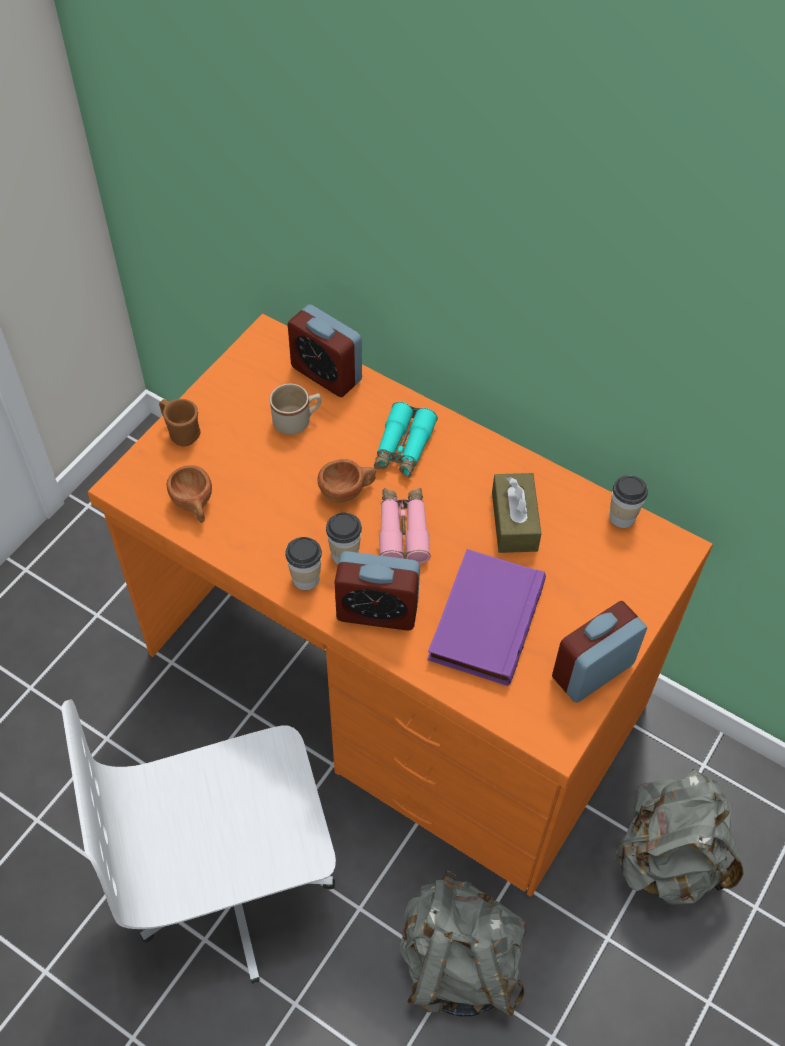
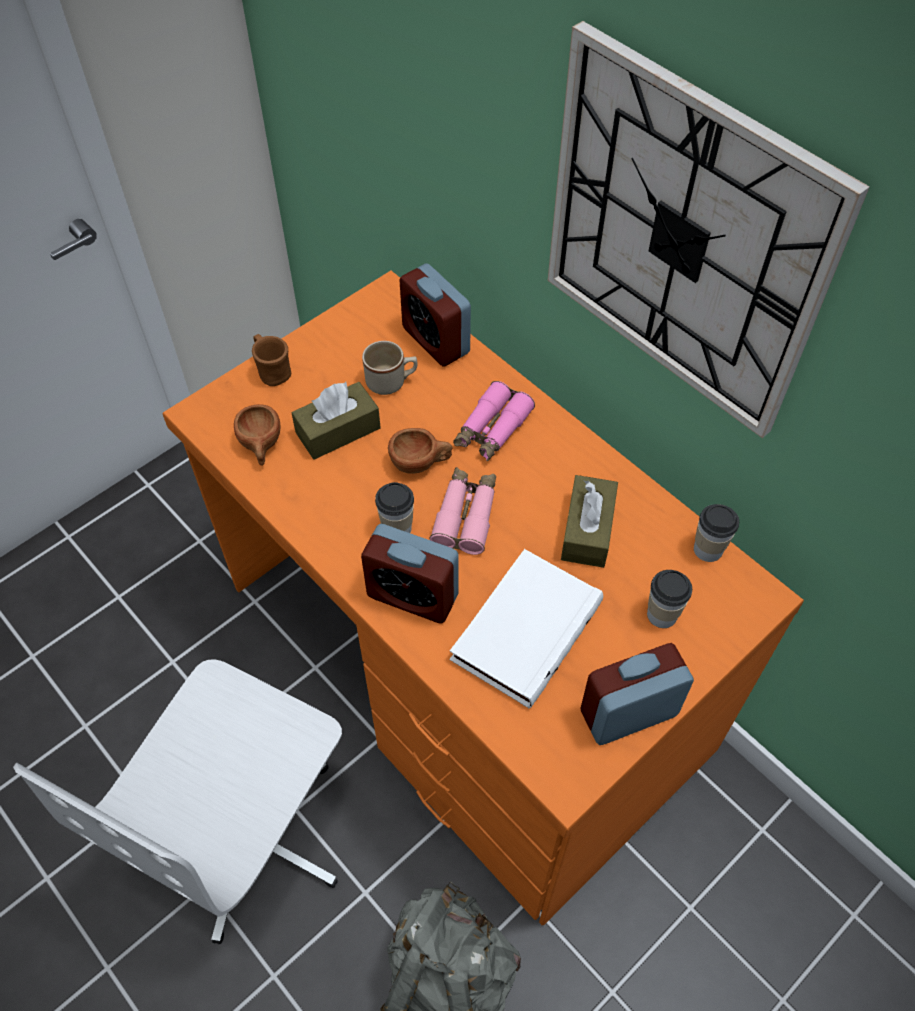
camera: 15 degrees right, 0 degrees up
white office chair [61,699,336,983] -> white office chair turned 60 degrees counterclockwise [13,659,342,944]
cup [285,537,322,590] -> cup moved to [647,570,692,628]
turquoise binoculars [374,402,438,478] -> pink binoculars [453,381,535,462]
purple book [427,549,546,686] -> white book [450,549,603,708]
grey backpack [613,769,743,905] -> none
none -> brown tissue box [292,382,381,460]
none -> wall clock [548,21,870,438]

